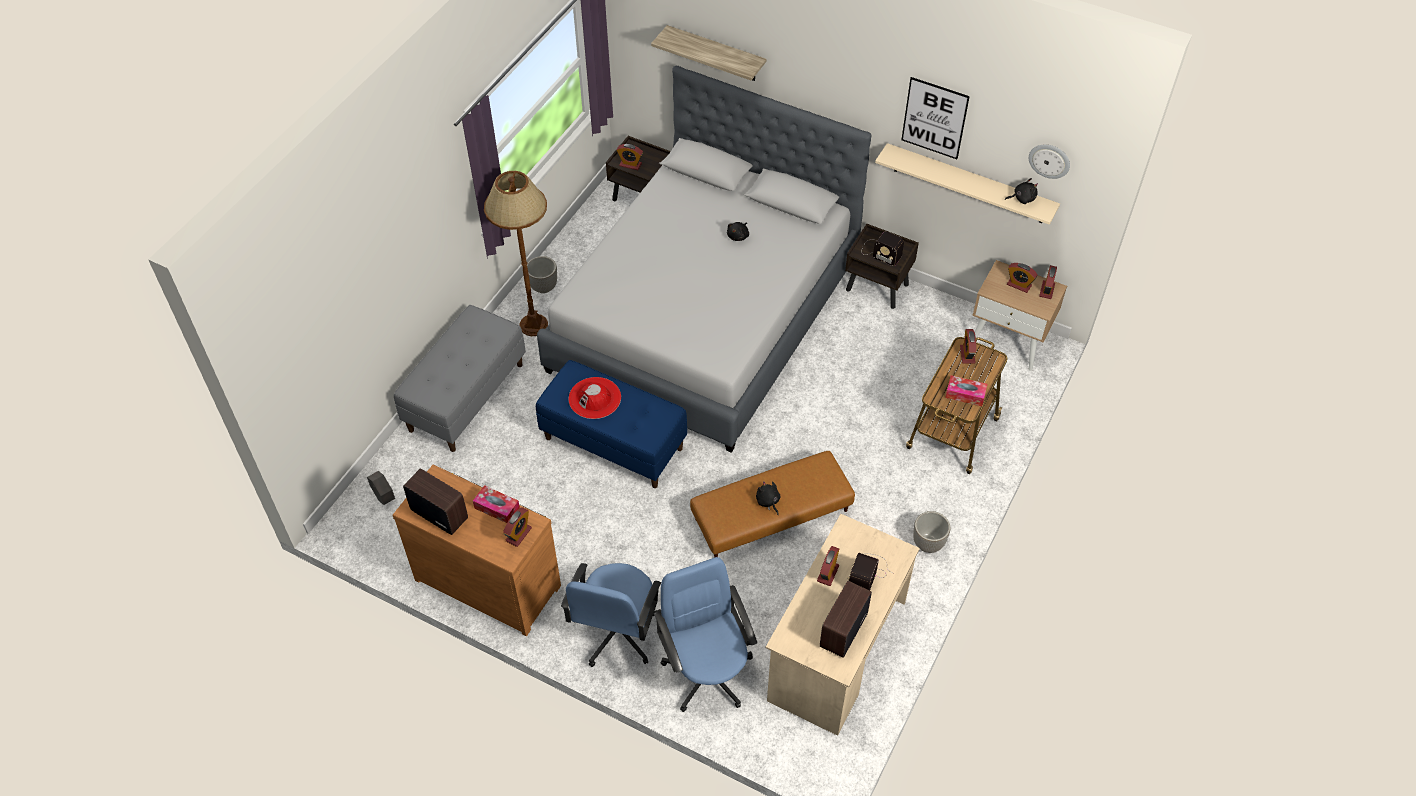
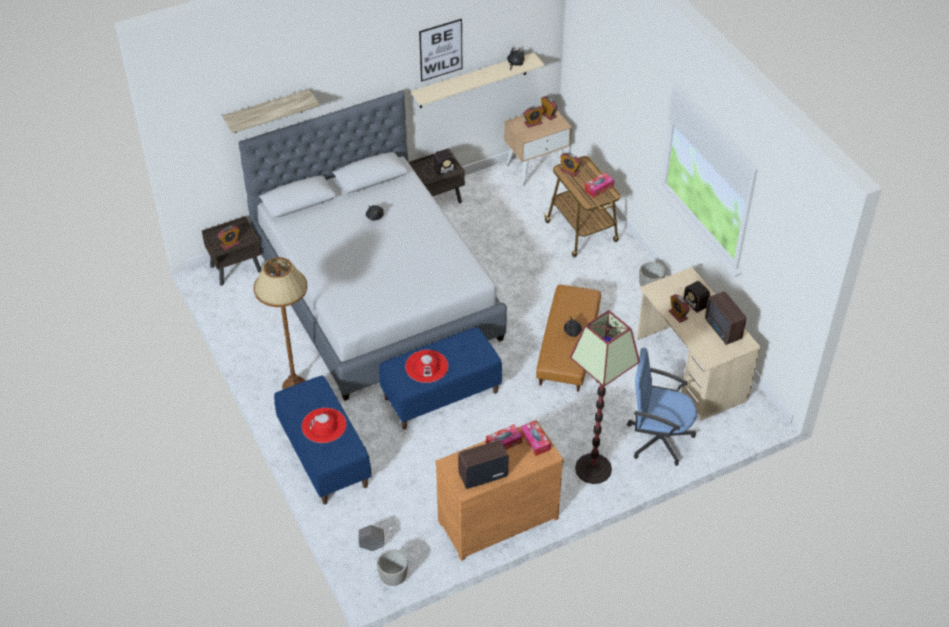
camera: 55 degrees left, 5 degrees down
grey bench [394,305,526,452] -> blue bench [274,375,371,505]
alarm clock [503,507,532,547] -> tissue box [521,421,551,456]
planter [527,256,557,293] -> planter moved to [377,549,408,586]
blue office chair [561,563,661,667] -> floor lamp [570,310,640,484]
wall clock [1029,144,1070,179] -> none
none -> red hat [302,408,346,443]

